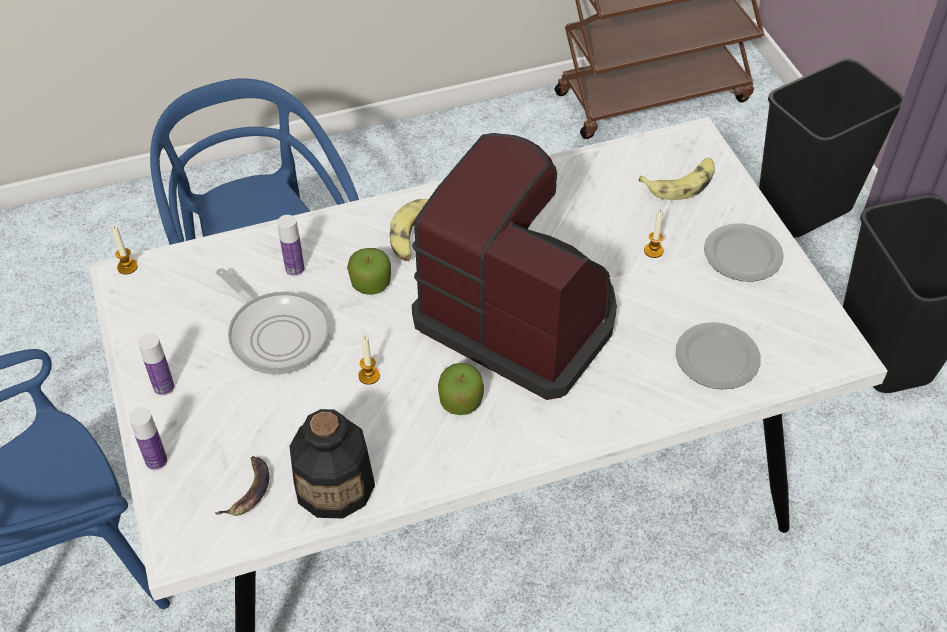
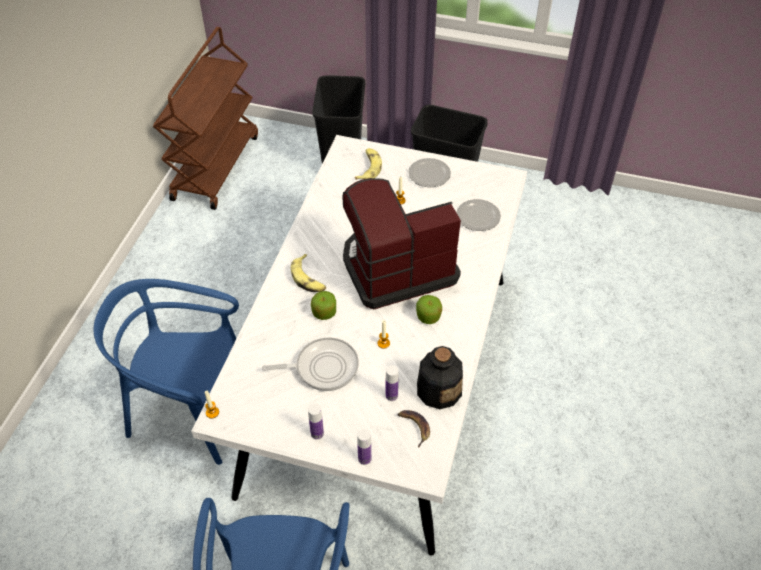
camera: 55 degrees left, 0 degrees up
bottle [277,215,305,276] -> bottle moved to [386,365,399,401]

